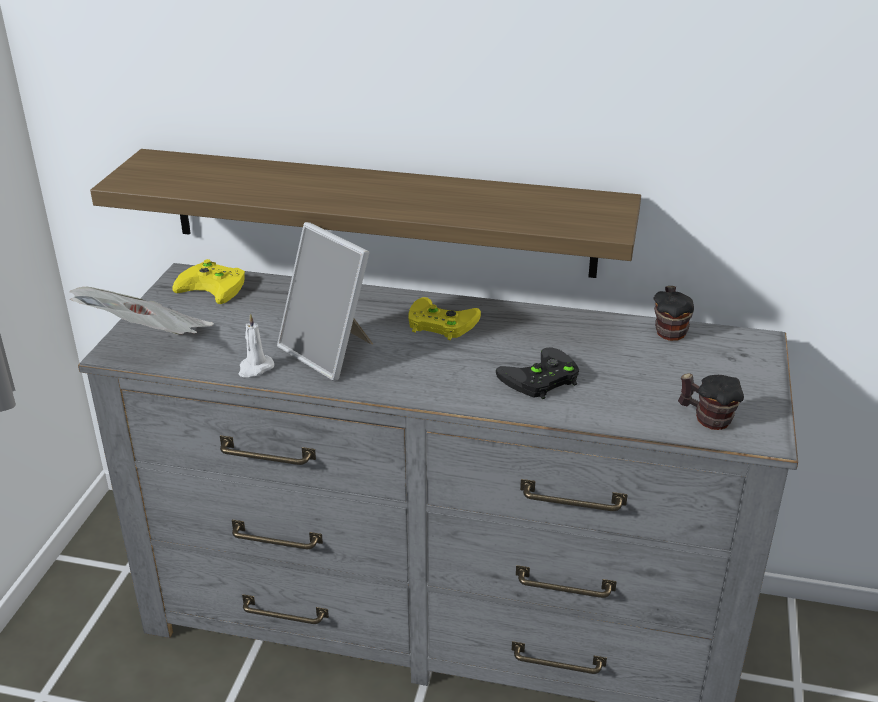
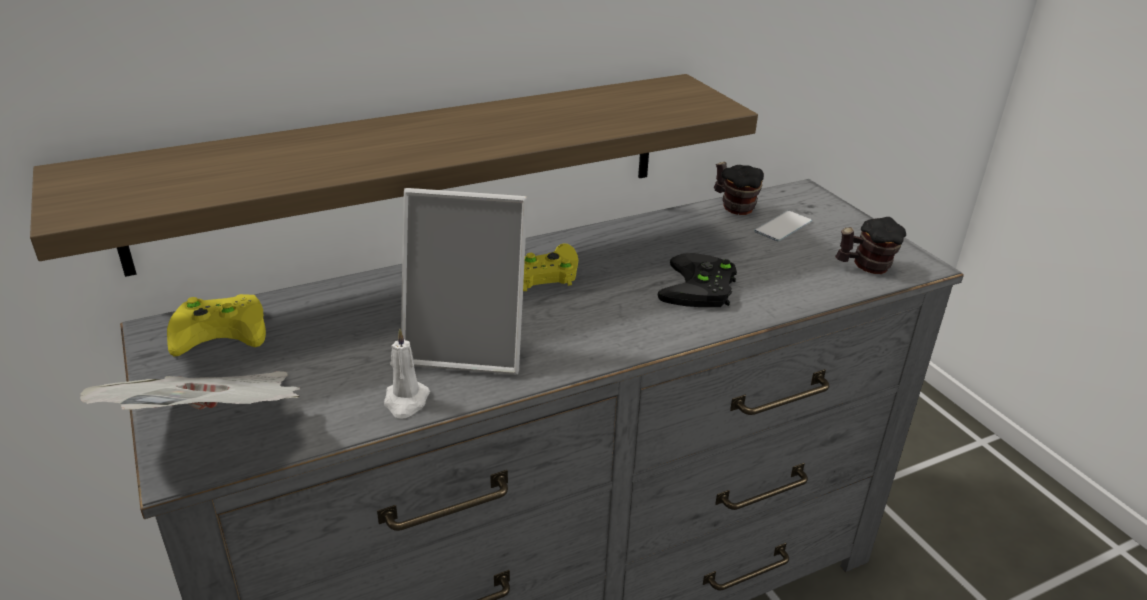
camera: 40 degrees left, 0 degrees up
none -> phone [754,211,812,241]

